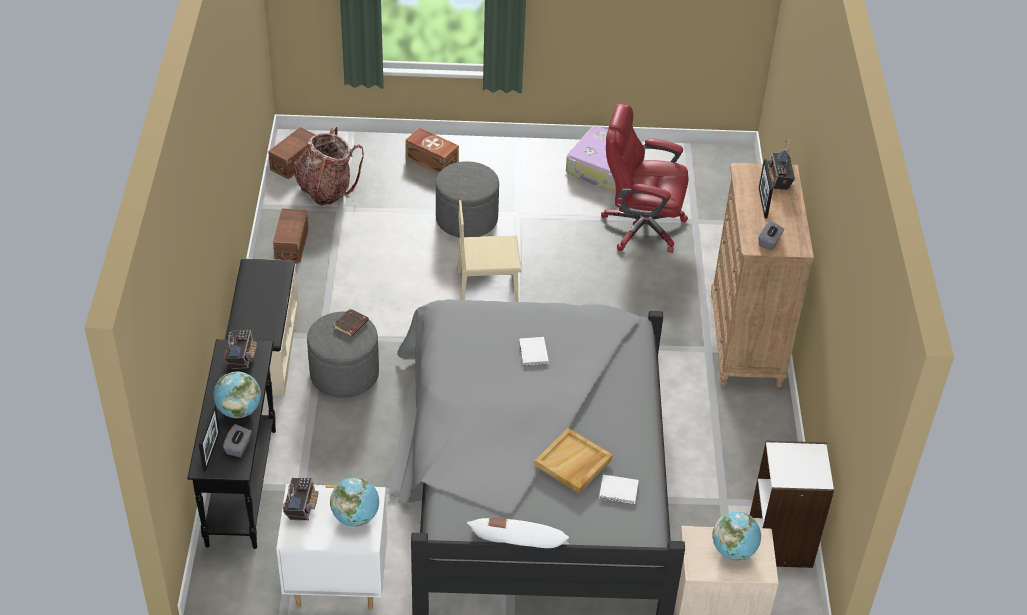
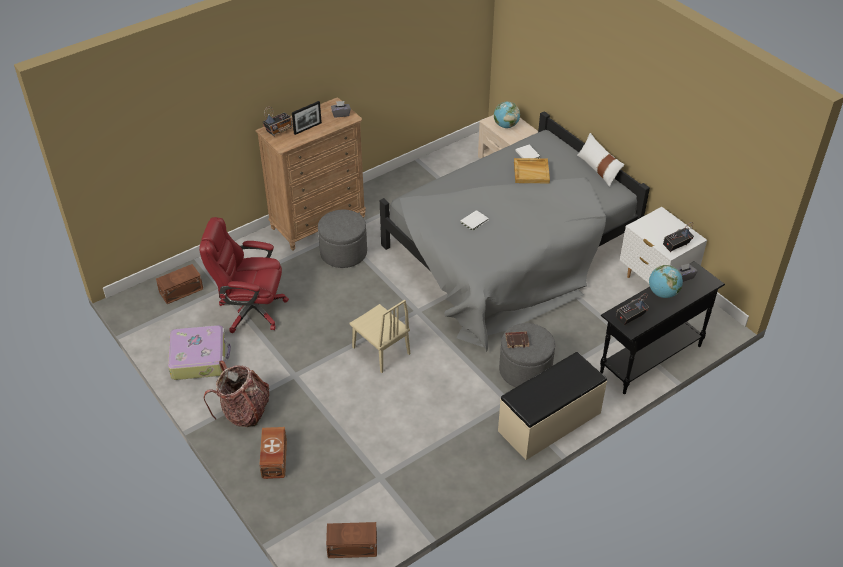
camera: 125 degrees left, 0 degrees up
picture frame [199,405,220,471] -> none
brown storage box [273,208,309,263] -> brown storage box moved to [156,264,203,304]
backpack [294,126,364,206] -> backpack moved to [204,360,269,427]
globe [330,477,379,527] -> none
grey ottoman [436,161,499,238] -> grey ottoman moved to [318,210,367,268]
red office chair [601,103,689,253] -> red office chair turned 120 degrees clockwise [199,217,289,333]
white bookcase [750,440,834,568] -> none

